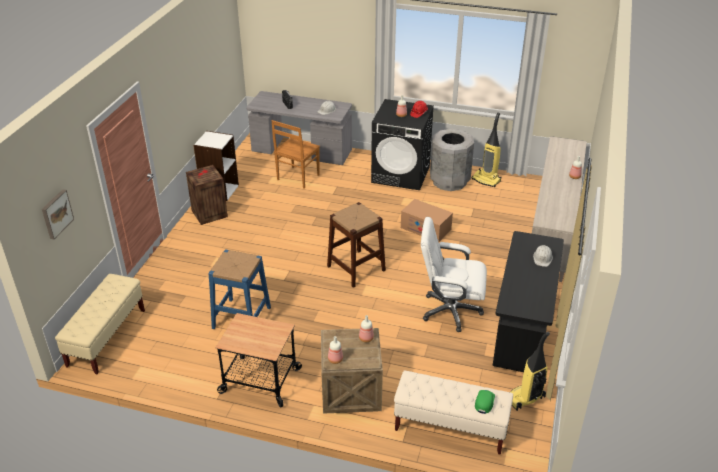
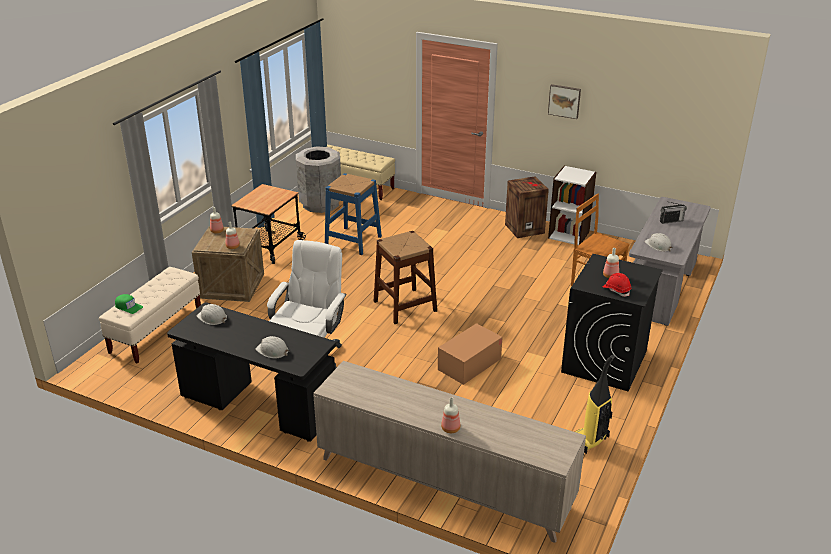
camera: 100 degrees right, 5 degrees down
picture [42,189,74,239] -> picture moved to [548,84,581,119]
grey trash can [430,129,474,191] -> grey trash can moved to [296,146,341,213]
vacuum cleaner [510,332,550,411] -> none
none -> white hard hat [197,304,227,325]

